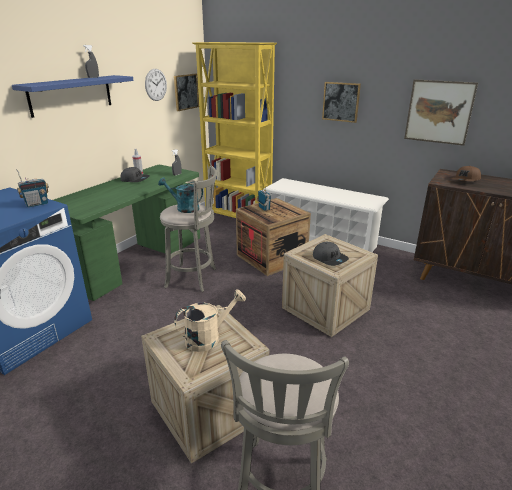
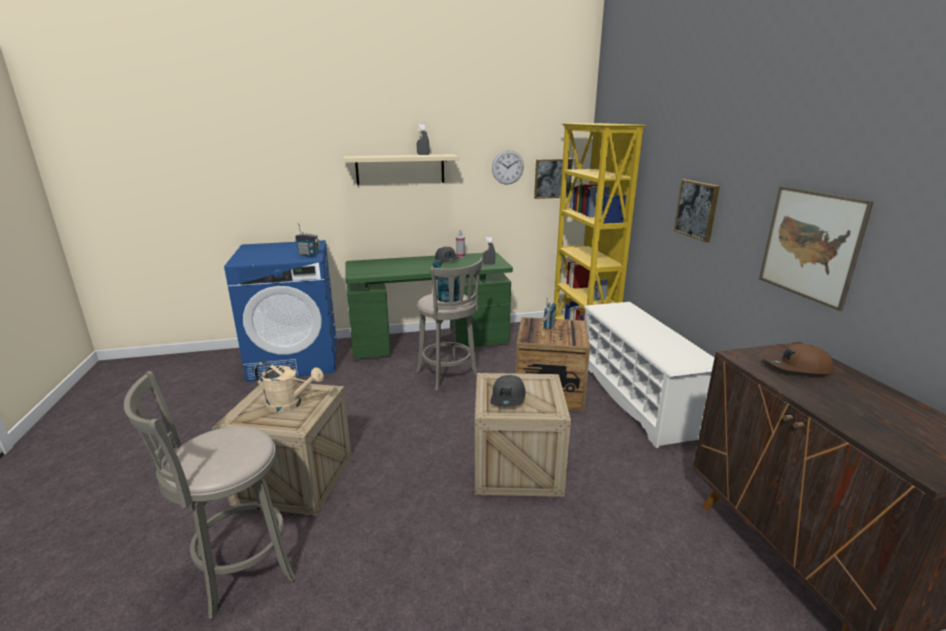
camera: 45 degrees right, 5 degrees down
blue shelf [12,75,134,118] -> beige shelf [343,154,459,185]

